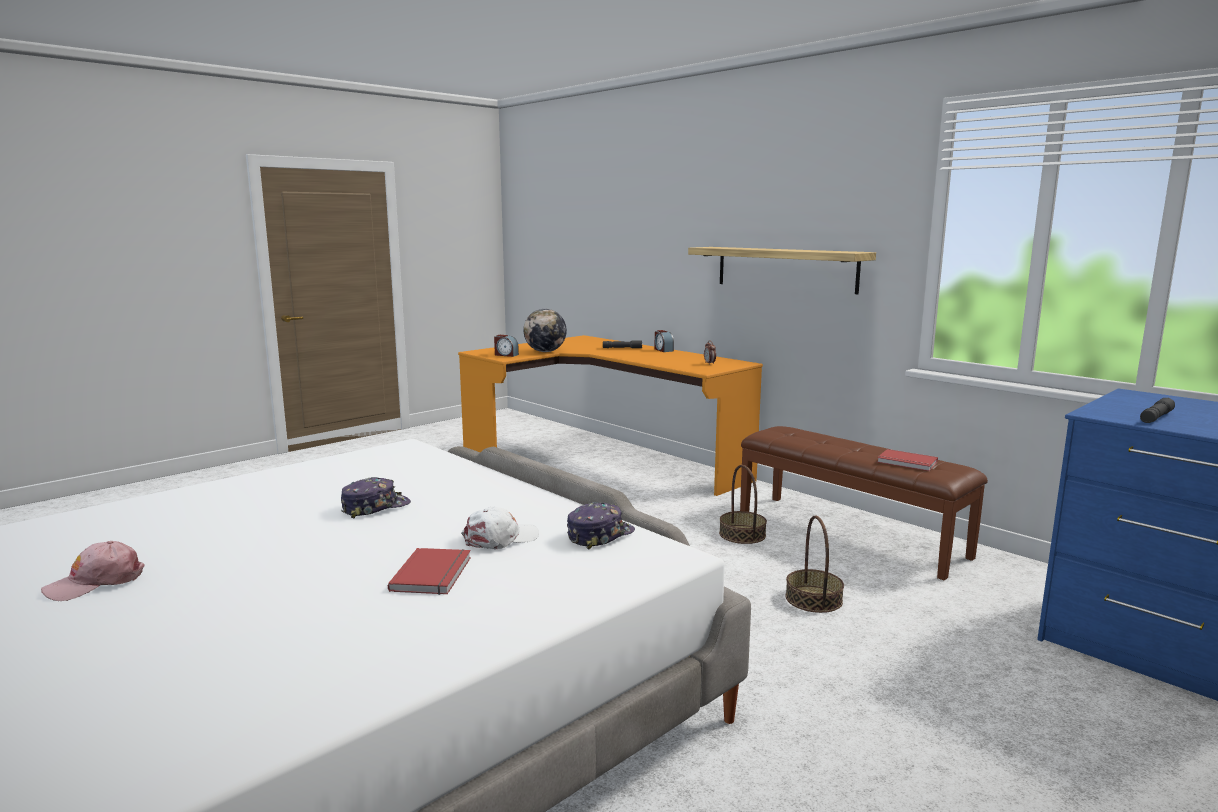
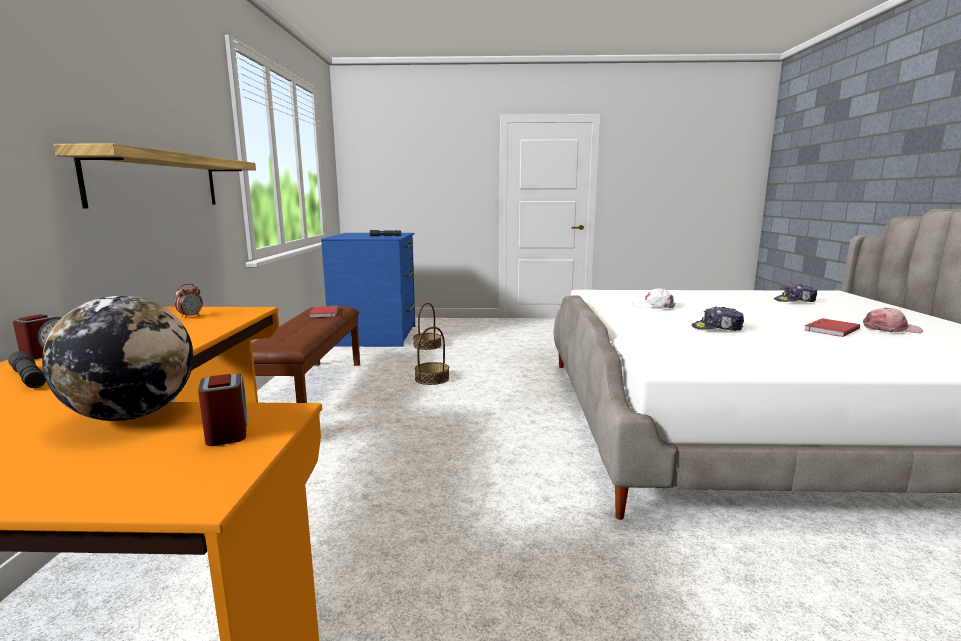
camera: 135 degrees left, 0 degrees up
red book [388,548,471,595] -> red book moved to [805,318,860,337]
cap [567,502,635,549] -> cap moved to [774,284,817,302]
basket [719,465,767,544] -> basket moved to [413,303,442,350]

